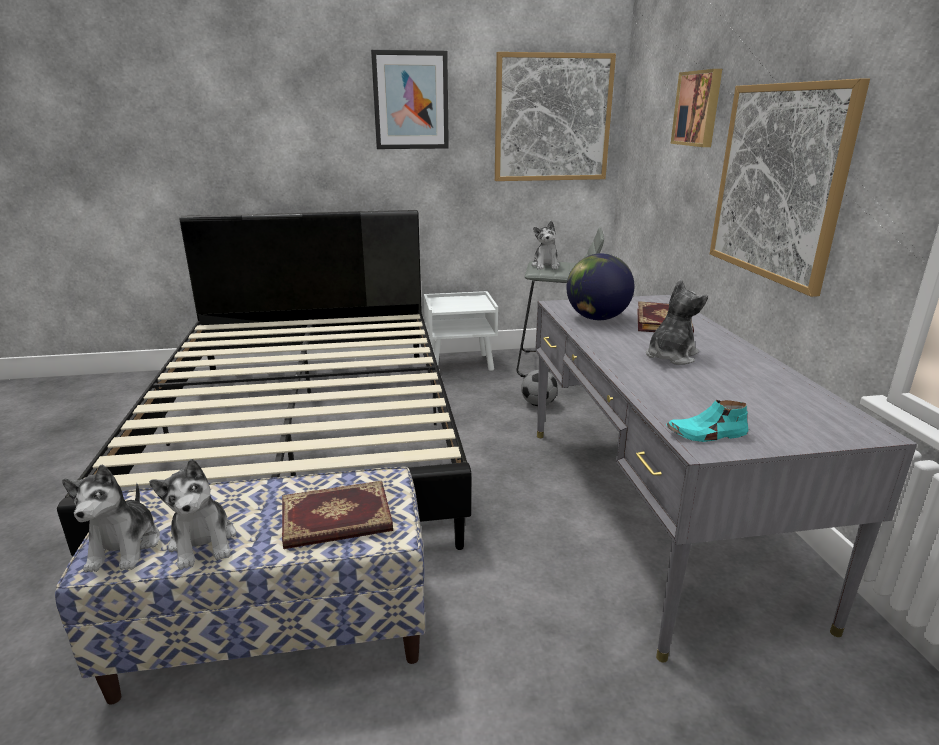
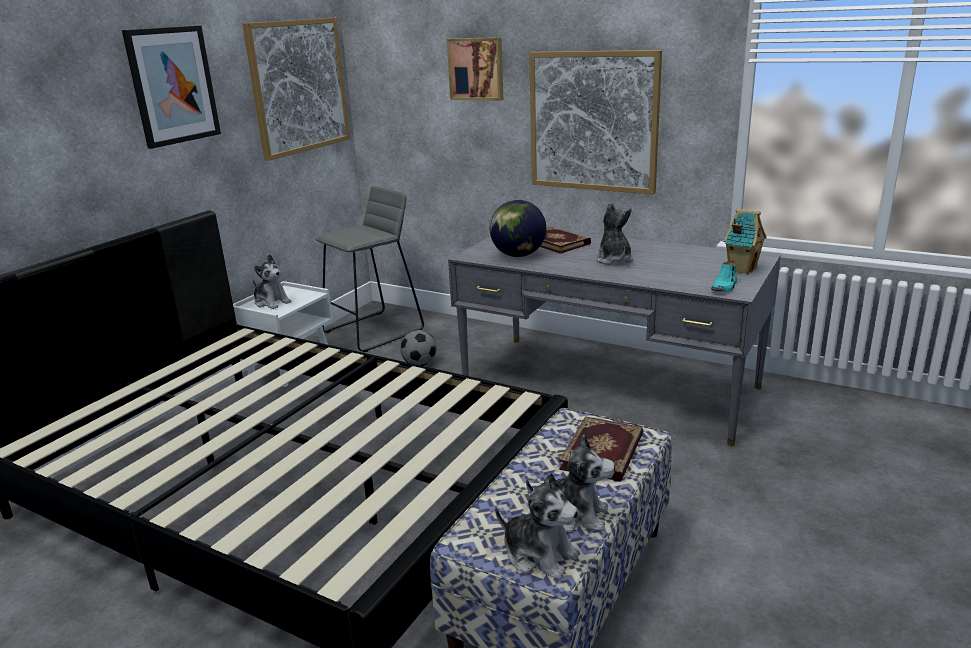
camera: 50 degrees left, 0 degrees up
plush toy [532,221,560,270] -> plush toy moved to [253,254,292,309]
none -> toy house [723,209,767,274]

